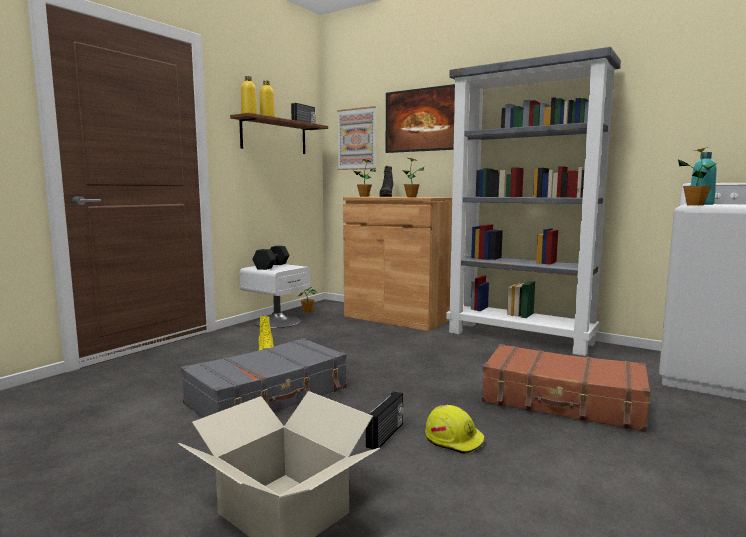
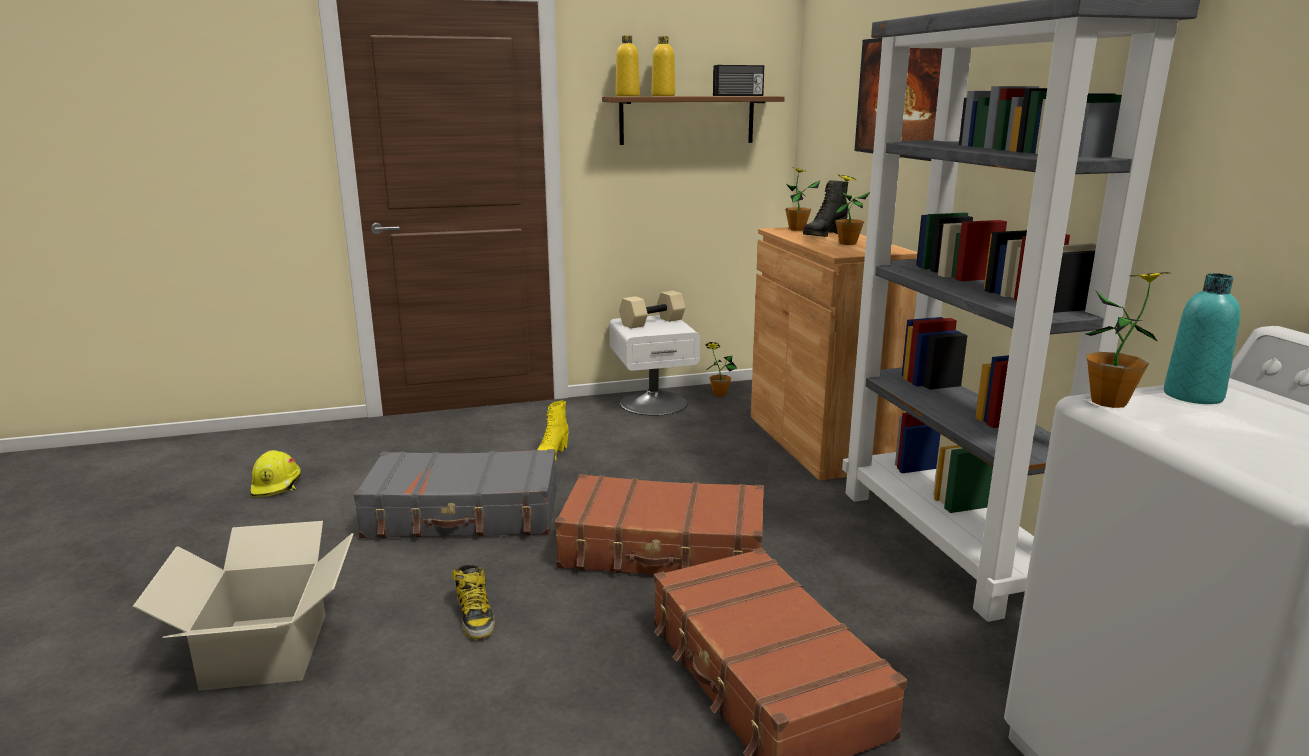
camera: 40 degrees right, 10 degrees up
black dumbbell [252,246,289,270] -> beige dumbbell [619,291,686,329]
picture [337,106,376,170] -> none
radio [366,392,404,449] -> boot [452,565,495,639]
yellow hard hat [425,405,485,454] -> yellow hard hat moved to [250,450,301,497]
none -> brown suitcase [555,474,764,575]

